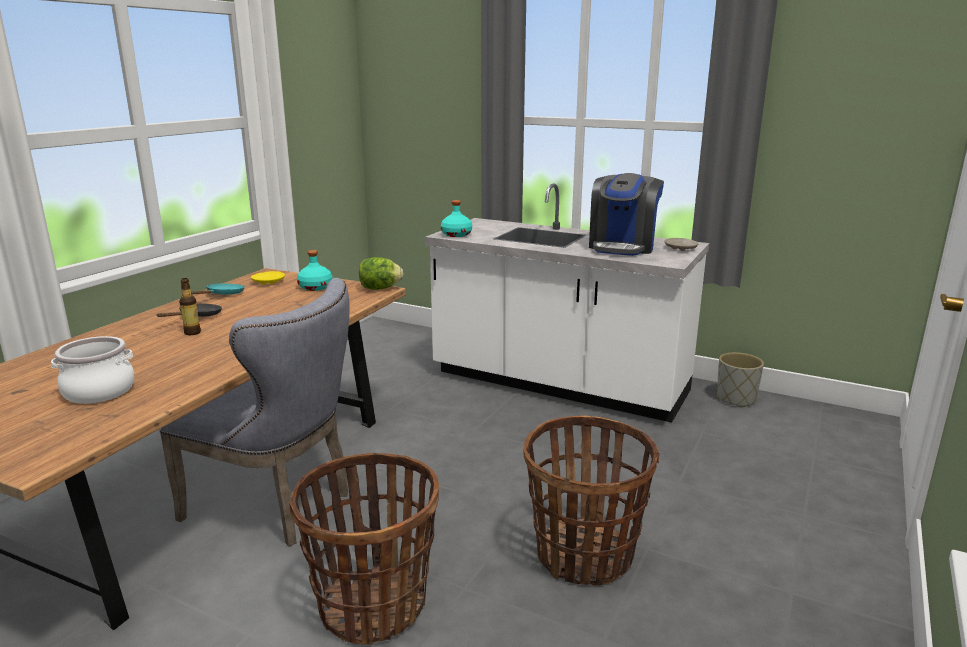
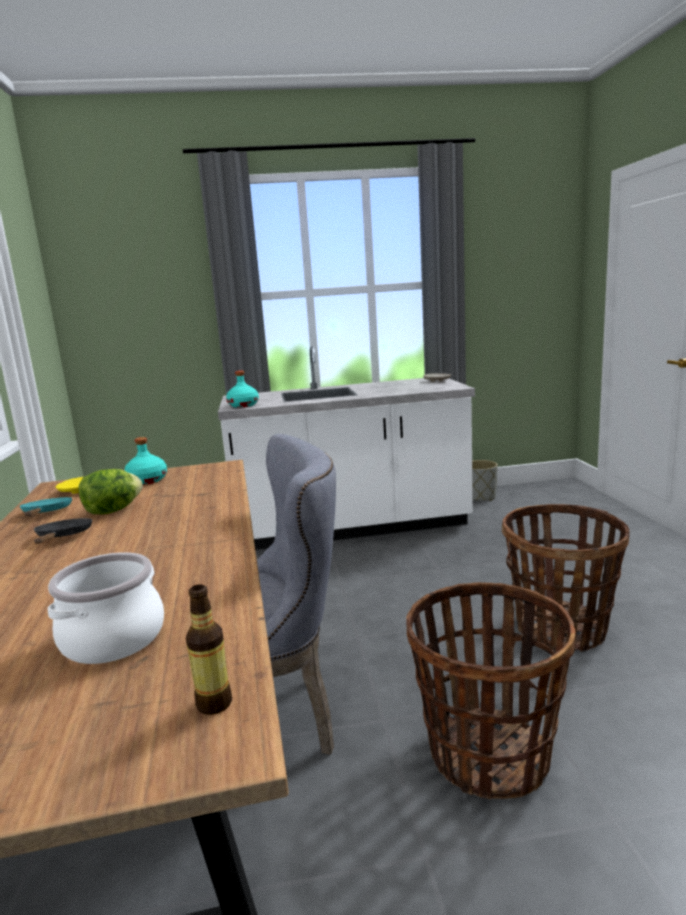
camera: 35 degrees left, 5 degrees down
bottle [179,278,201,335] -> bottle moved to [186,584,232,715]
lettuce [359,257,404,290] -> lettuce moved to [78,469,143,514]
coffee machine [589,173,664,256] -> none

